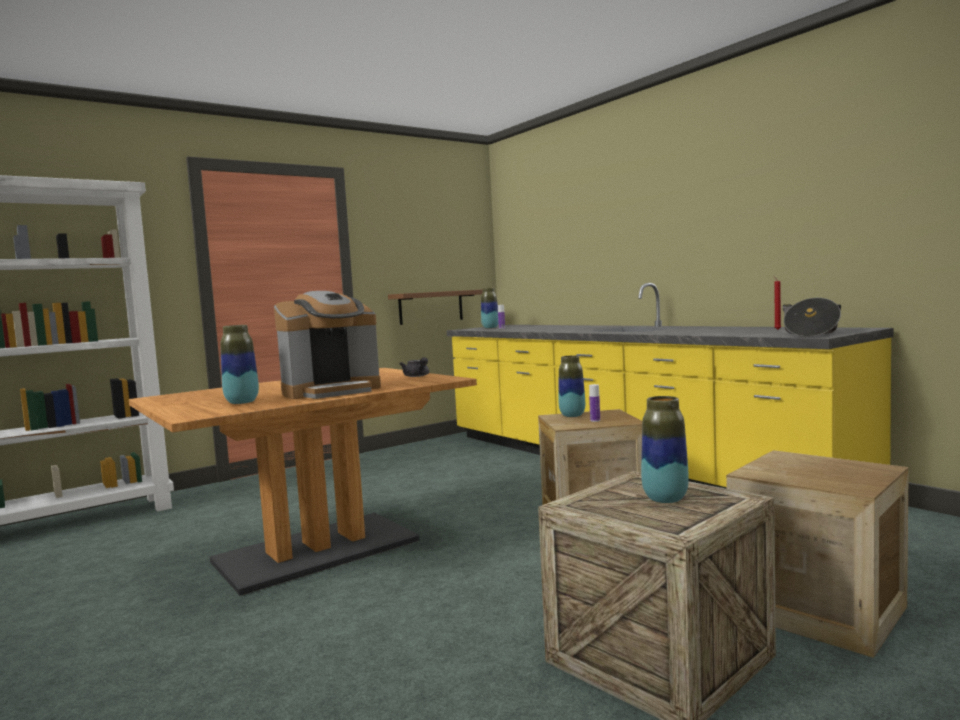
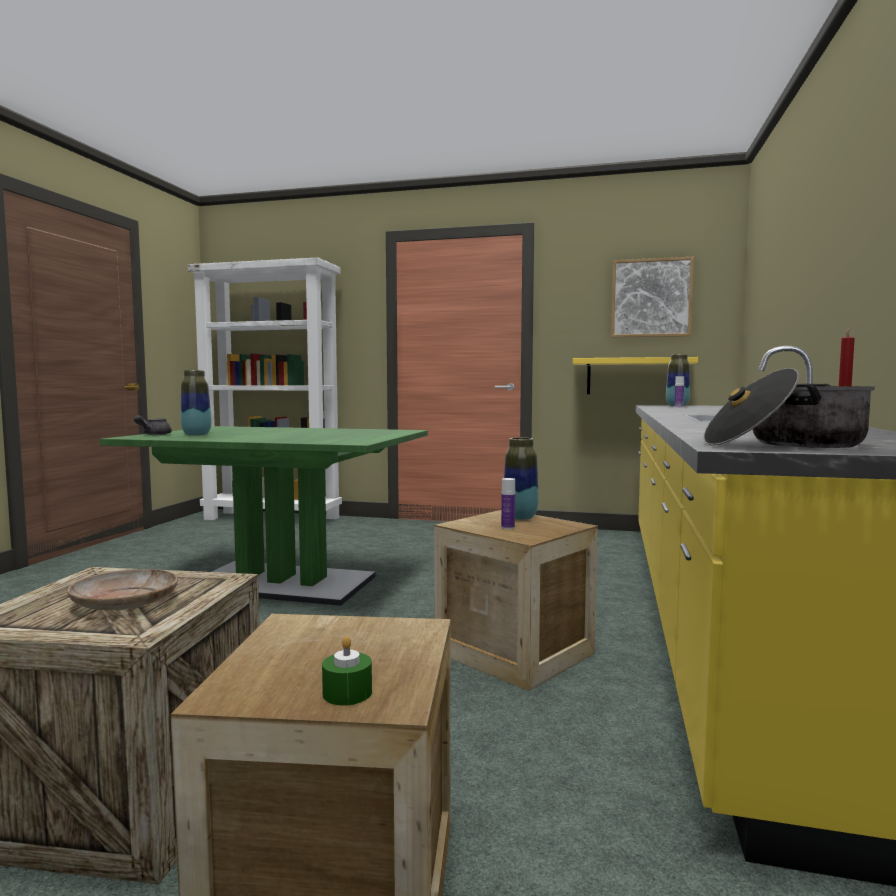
camera: 50 degrees right, 0 degrees up
brown dining table [129,368,477,596] -> green dining table [100,426,428,606]
coffee machine [274,291,381,399] -> none
brown shelf [388,290,482,325] -> yellow shelf [573,357,698,394]
grey teapot [400,357,429,377] -> grey teapot moved to [134,415,172,435]
vase [641,396,689,503] -> beige plate [68,569,178,610]
none -> green candle [322,636,372,706]
none -> picture [611,257,694,338]

